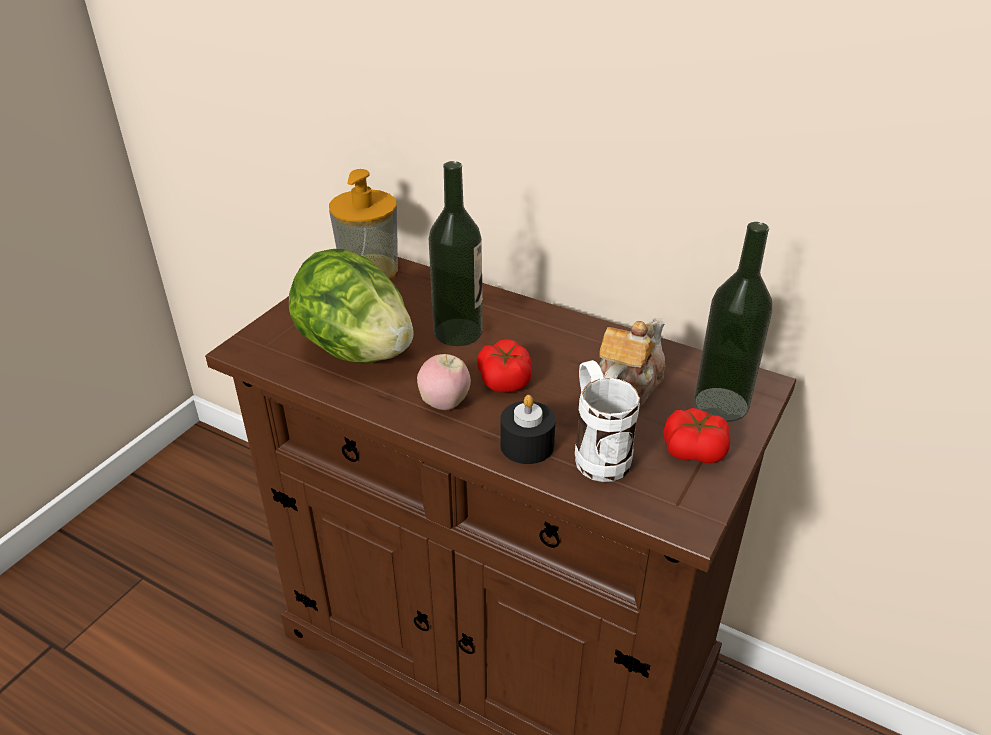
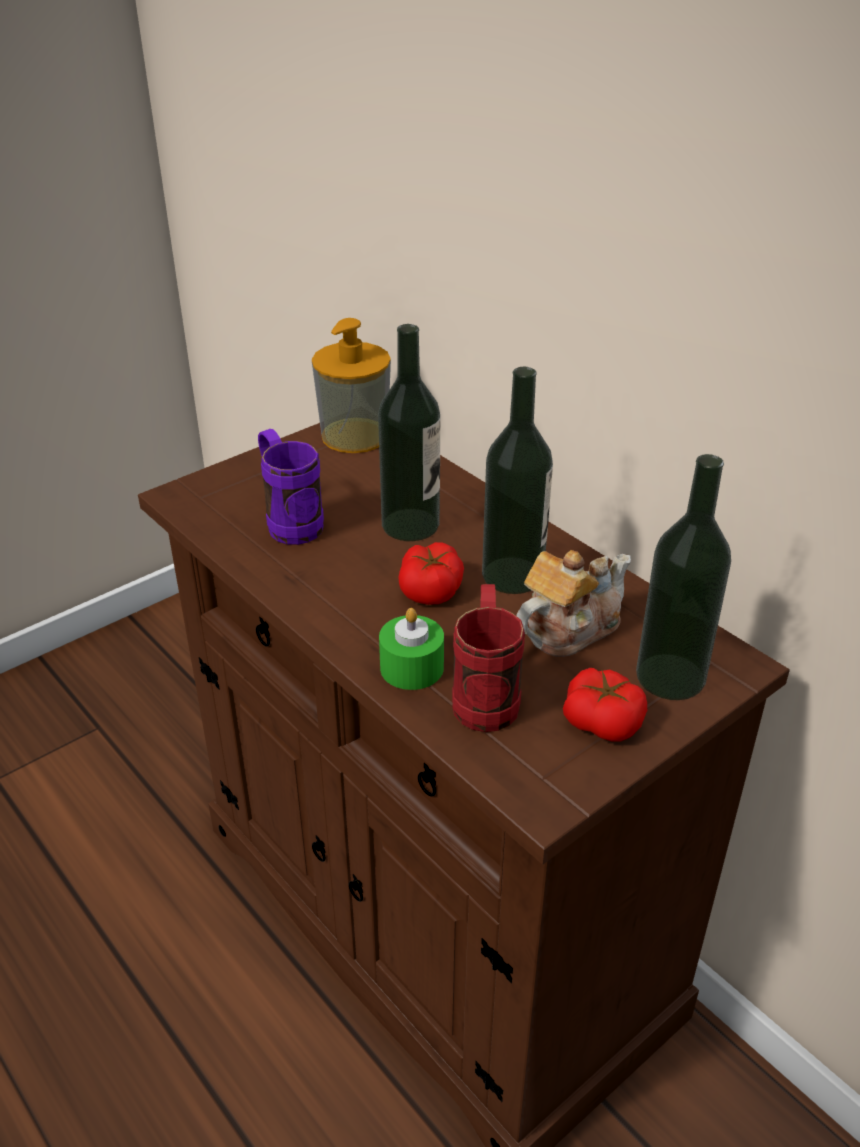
camera: 20 degrees right, 0 degrees up
lettuce [289,249,414,363] -> purple mug [258,429,324,545]
apple [417,354,471,410] -> none
black candle [500,395,556,464] -> green candle [379,608,444,690]
white mug [575,360,640,482] -> red mug [452,584,525,732]
none -> bottle [482,367,553,594]

